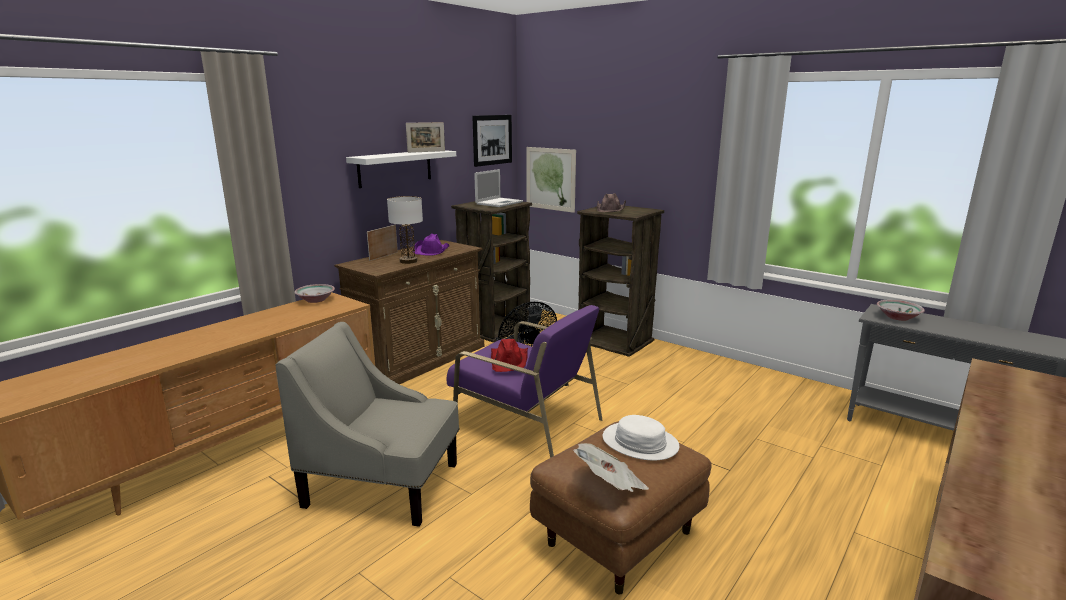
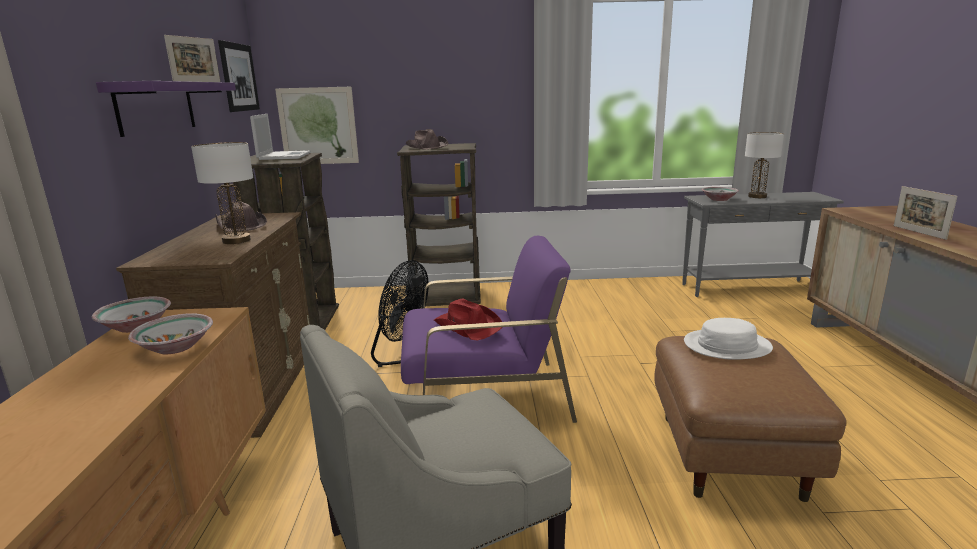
camera: 40 degrees left, 0 degrees up
white shelf [346,150,456,188] -> purple shelf [96,81,236,137]
picture frame [367,225,398,261] -> picture frame moved to [894,186,958,240]
purple hat [413,234,449,256] -> brown hat [215,201,267,232]
newspaper [573,443,649,492] -> none
none -> bowl [128,313,213,354]
none -> table lamp [745,132,784,198]

